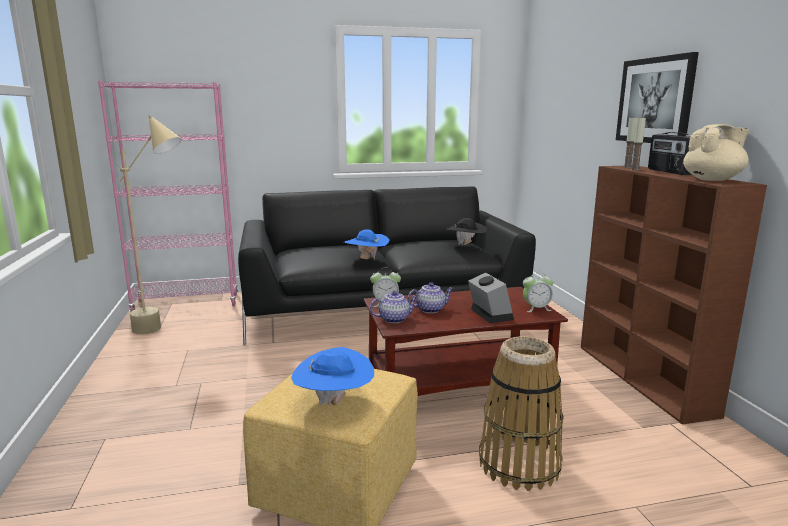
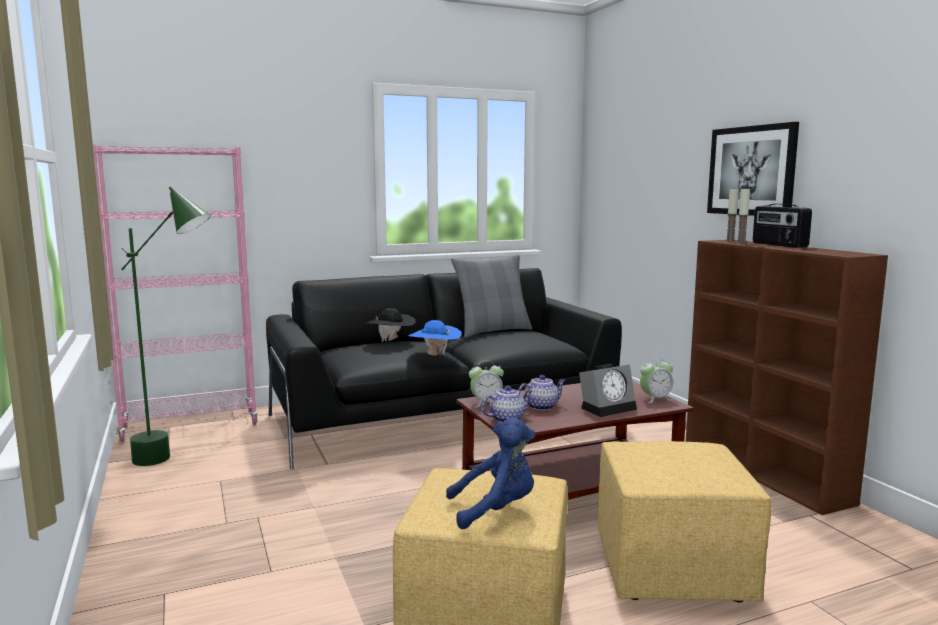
camera: 10 degrees left, 5 degrees down
beige floor lamp [117,115,182,334] -> green floor lamp [121,187,211,466]
blue hat [291,347,374,406] -> blue plush toy [446,417,535,529]
black hat [446,218,487,245] -> black hat moved to [365,308,416,342]
alarm clock [468,273,514,323] -> alarm clock turned 90 degrees clockwise [579,364,637,417]
basket [479,336,564,491] -> yellow ottoman [598,441,771,602]
beige teapot [683,124,749,181] -> none
none -> grey pillow [451,255,533,338]

